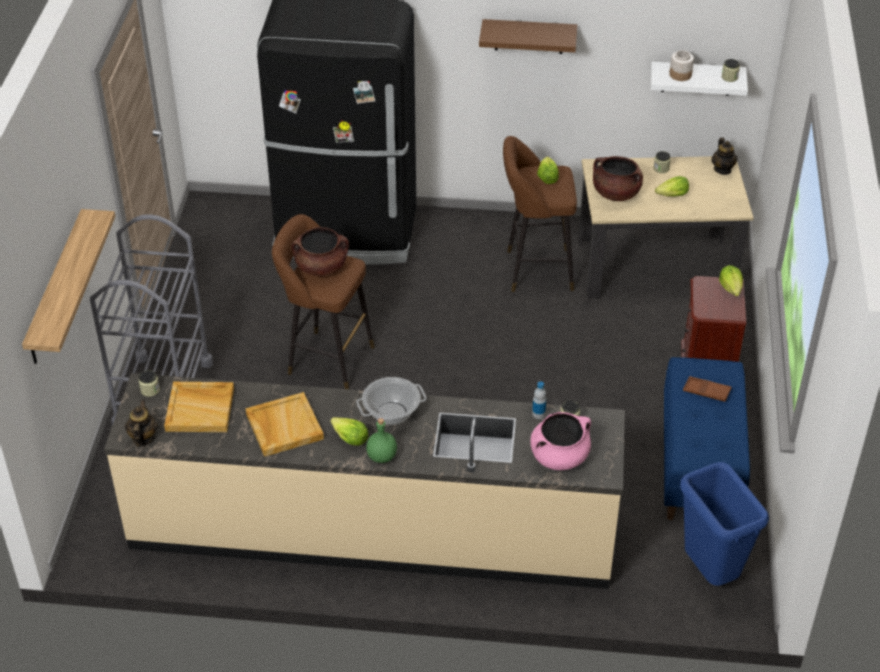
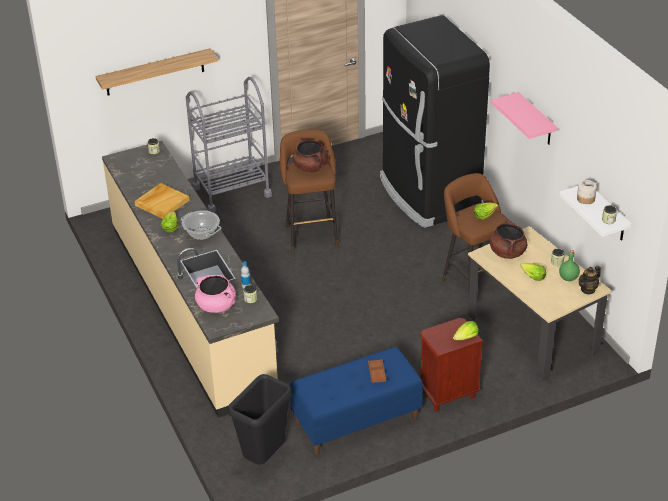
camera: 60 degrees right, 5 degrees down
teapot [125,400,158,446] -> none
beige tray [164,382,234,432] -> none
green bottle [366,418,397,463] -> green bottle moved to [559,250,580,281]
brown shelf [479,19,577,54] -> pink shelf [491,92,557,145]
blue trash can [680,462,769,586] -> black trash can [228,374,292,465]

